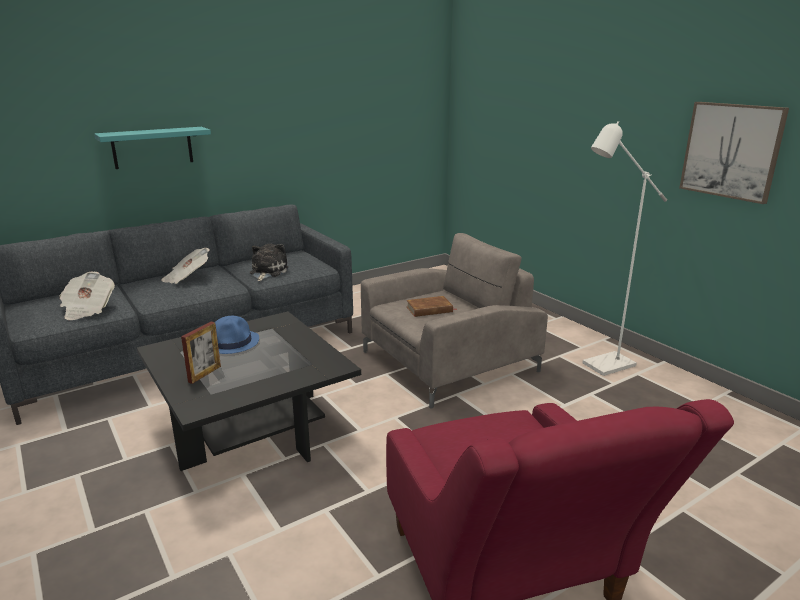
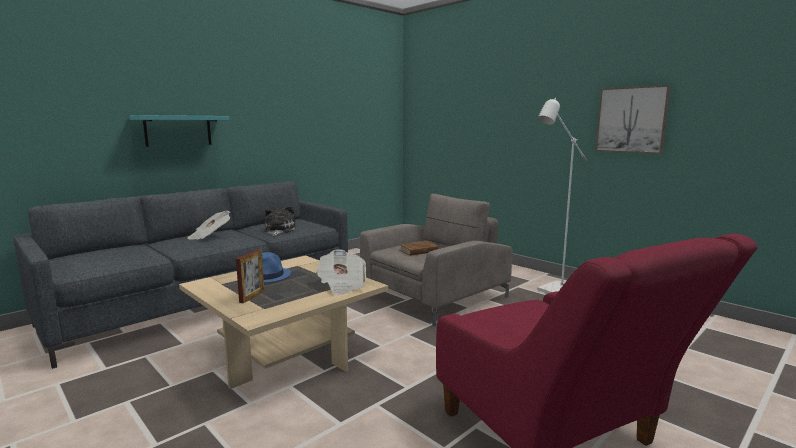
camera: 10 degrees left, 10 degrees down
newspaper [59,272,115,320] -> newspaper moved to [316,249,366,295]
black coffee table [137,311,361,471] -> beige coffee table [179,255,388,389]

